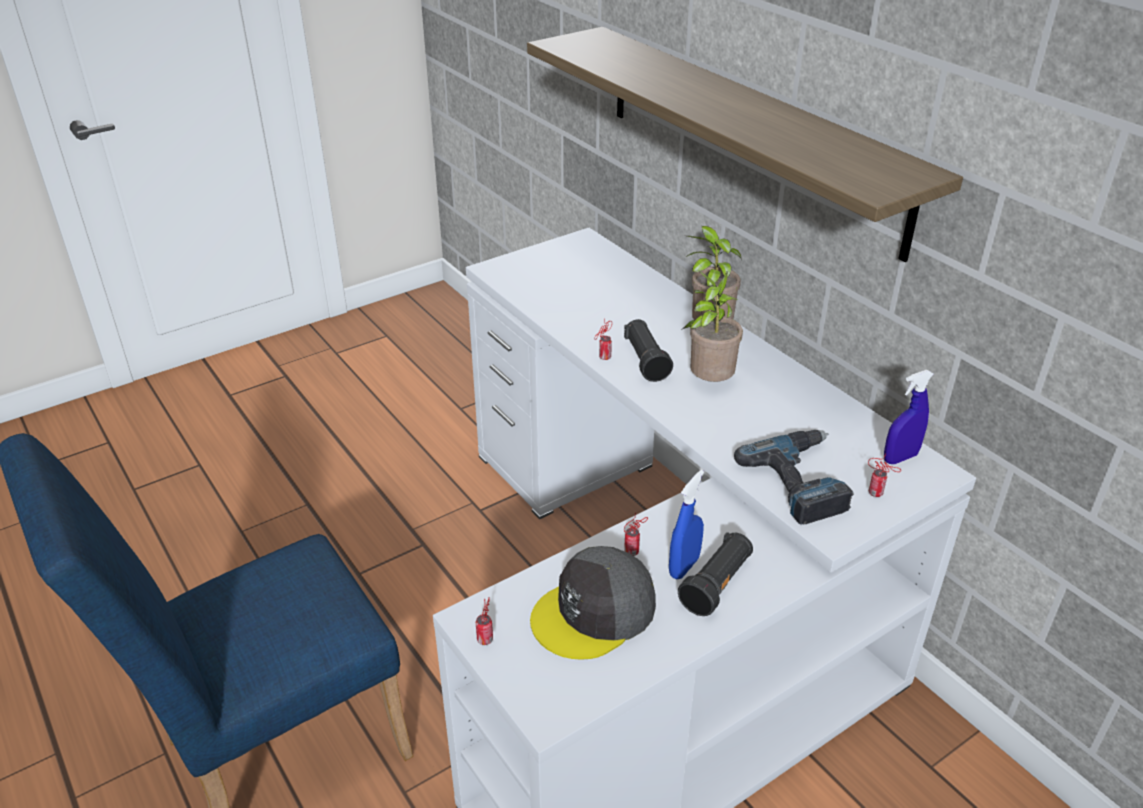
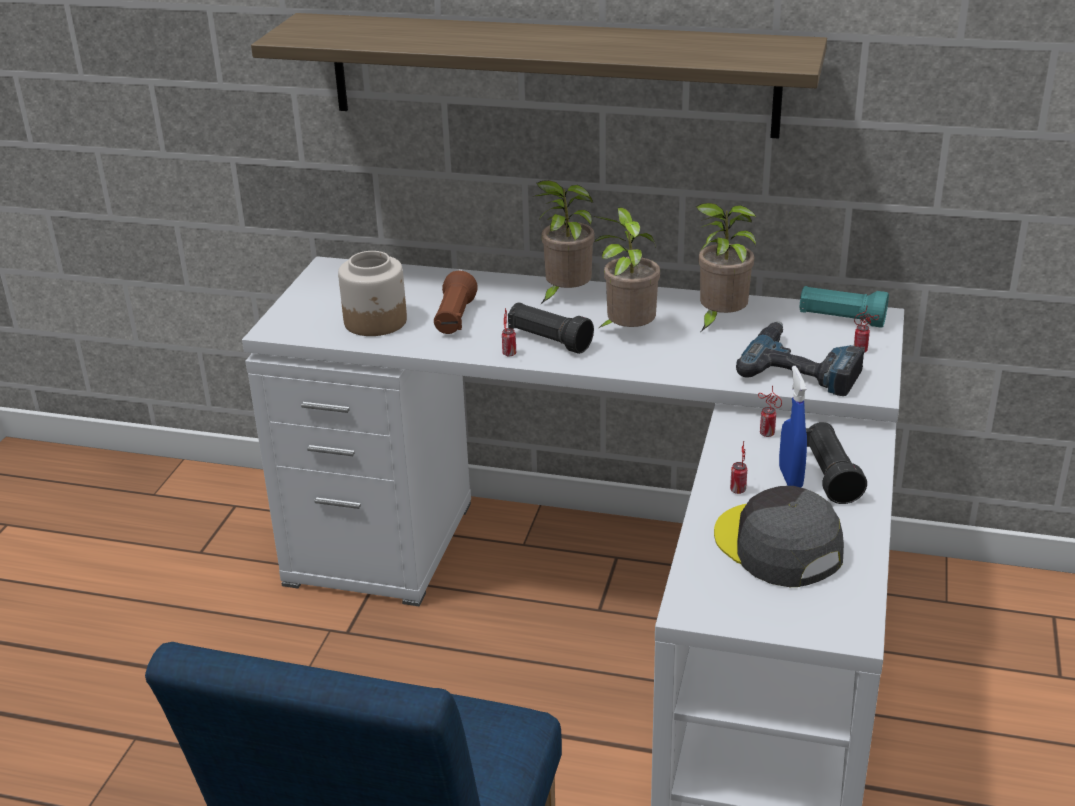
camera: 40 degrees left, 5 degrees down
can [476,597,493,645] -> can moved to [758,386,782,437]
grey cap [530,546,656,660] -> grey cap turned 135 degrees clockwise [714,486,844,587]
blue spray bottle [884,370,934,464] -> turquoise flashlight [800,286,889,328]
none -> jar [338,251,407,336]
none -> brown flashlight [434,271,478,334]
none -> potted plant [696,203,756,332]

